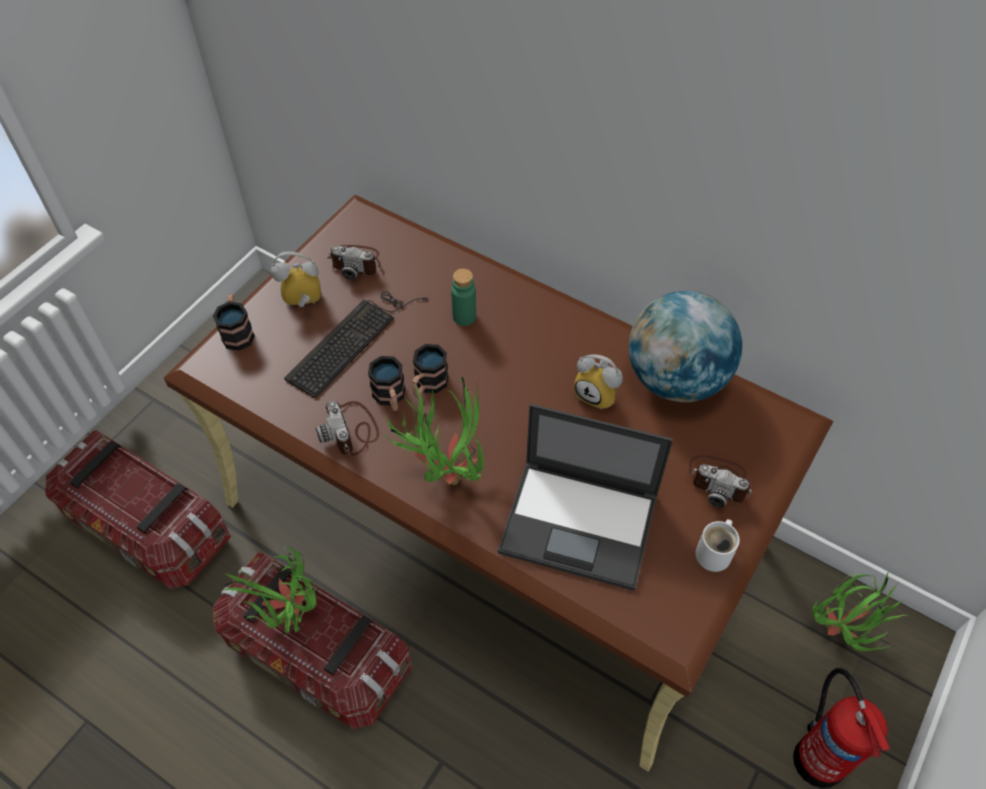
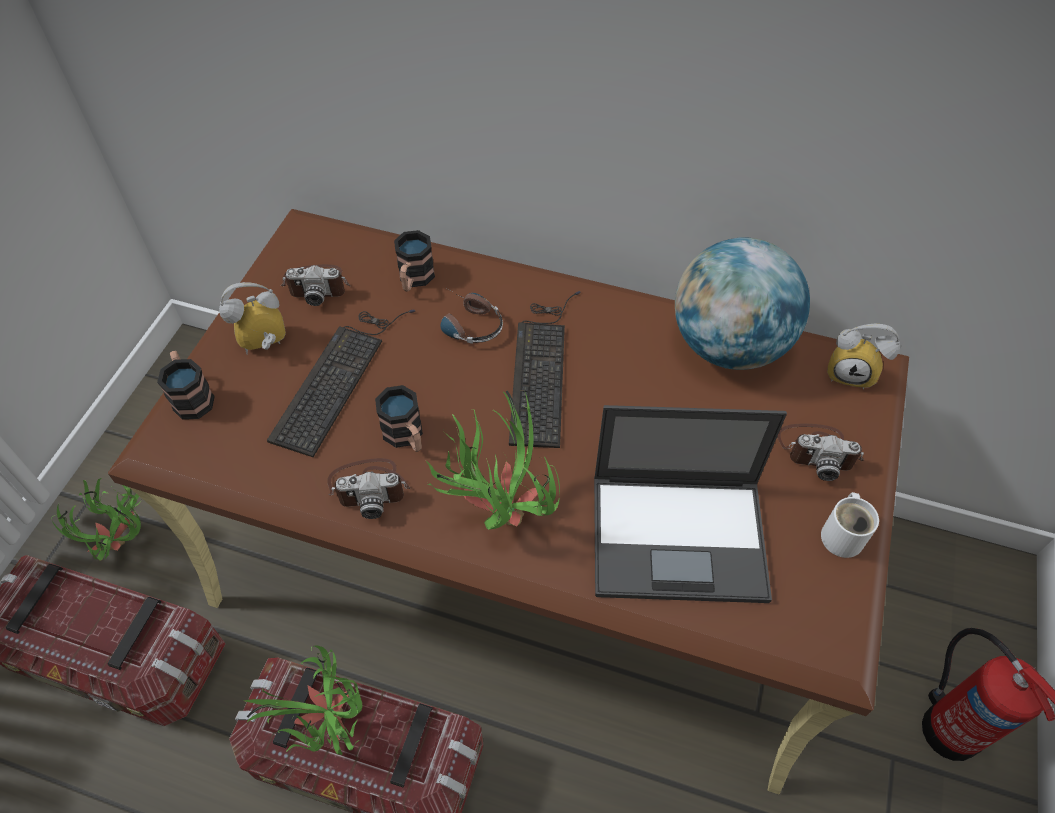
camera: 15 degrees left, 0 degrees up
camera [315,401,379,456] -> camera turned 60 degrees counterclockwise [327,458,410,519]
mug [412,344,448,397] -> mug moved to [394,230,435,292]
green bottle [451,269,476,326] -> headphones [440,288,503,344]
alarm clock [574,354,623,410] -> alarm clock moved to [827,324,900,390]
potted plant [812,572,908,652] -> potted plant moved to [52,478,141,561]
none -> keyboard [509,291,581,448]

